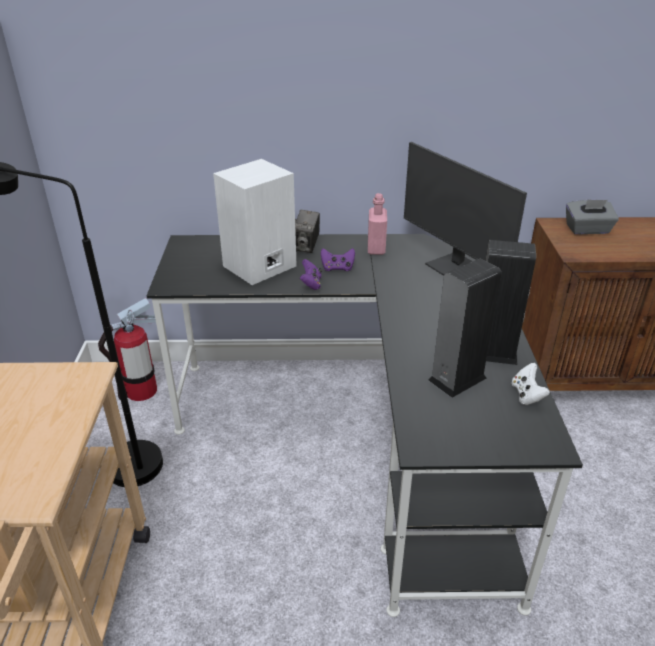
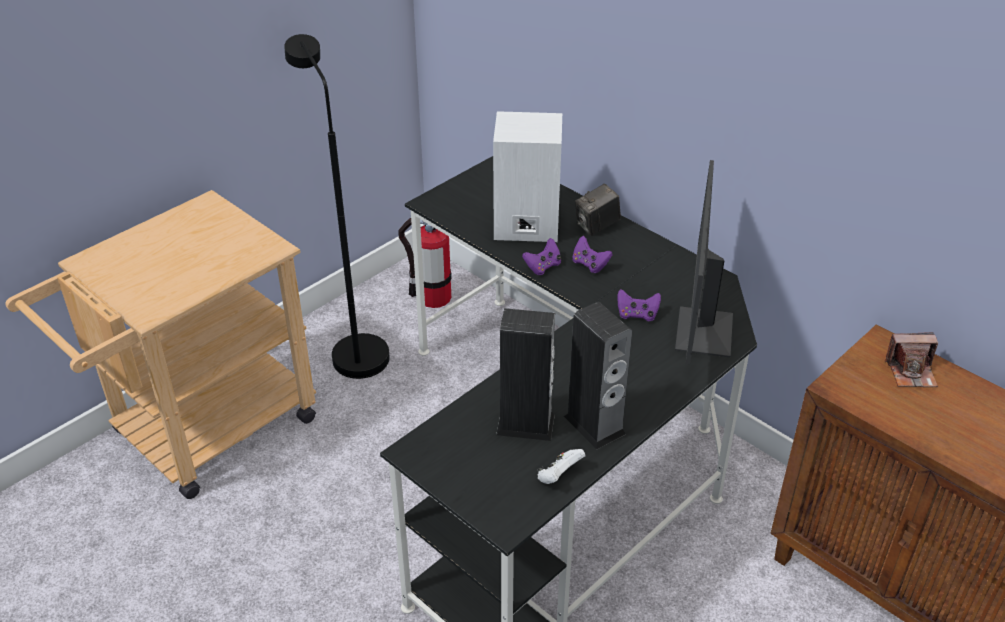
camera: 45 degrees right, 5 degrees up
pink bottle [368,193,387,255] -> none
grey tissue box [566,199,619,234] -> camera [885,332,938,387]
none -> purple game controller [617,289,661,321]

